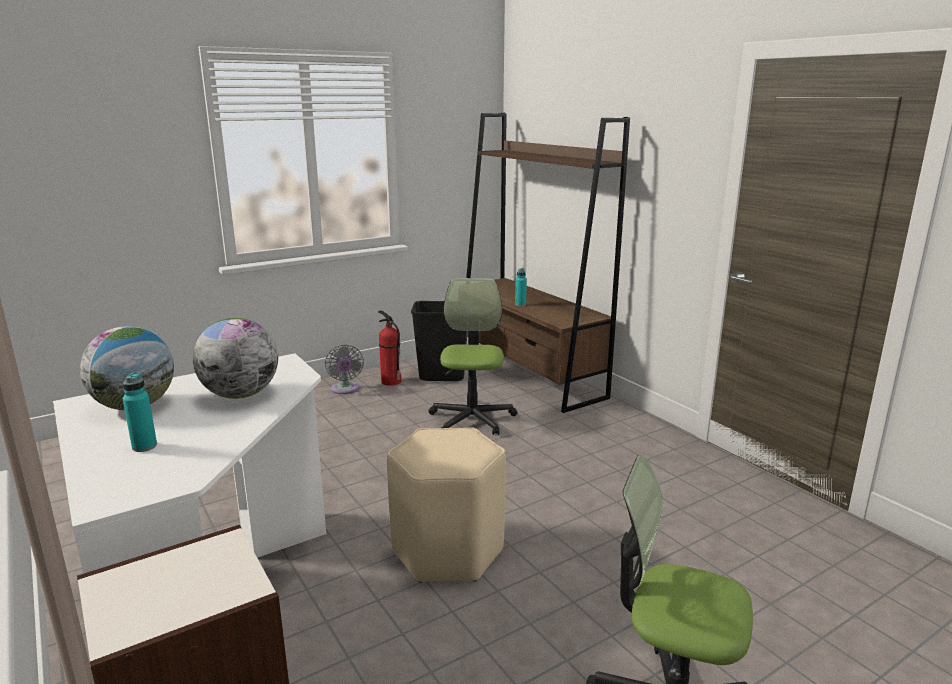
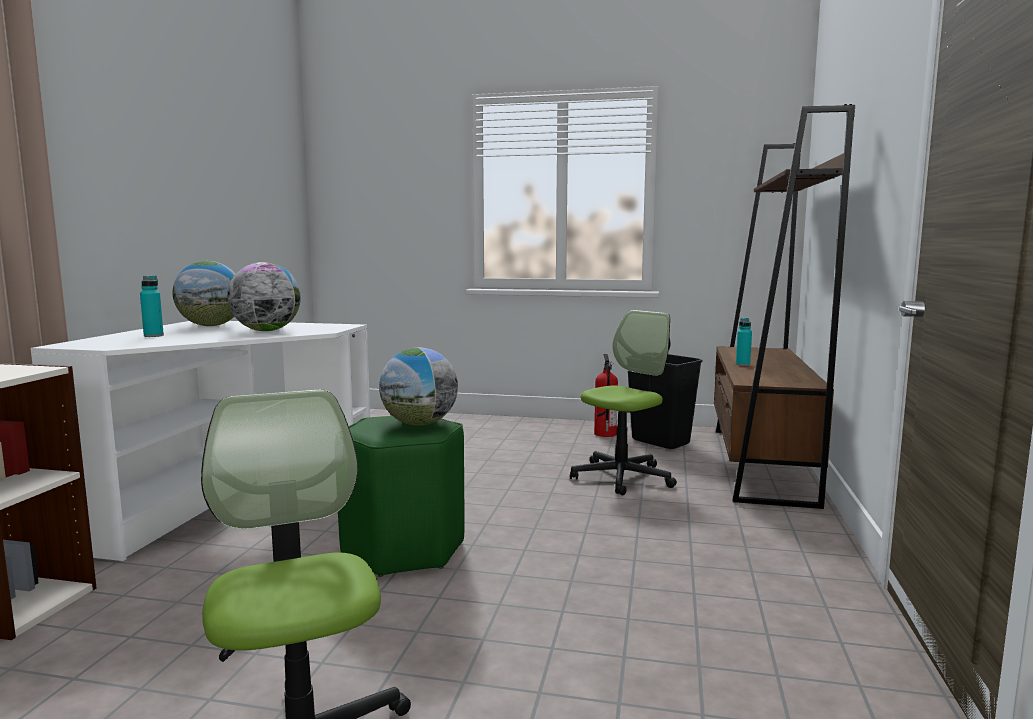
camera: 45 degrees right, 10 degrees down
grey fan [325,344,364,394] -> none
beige stool [387,427,506,583] -> green stool [338,416,465,577]
none -> globe [379,348,458,426]

